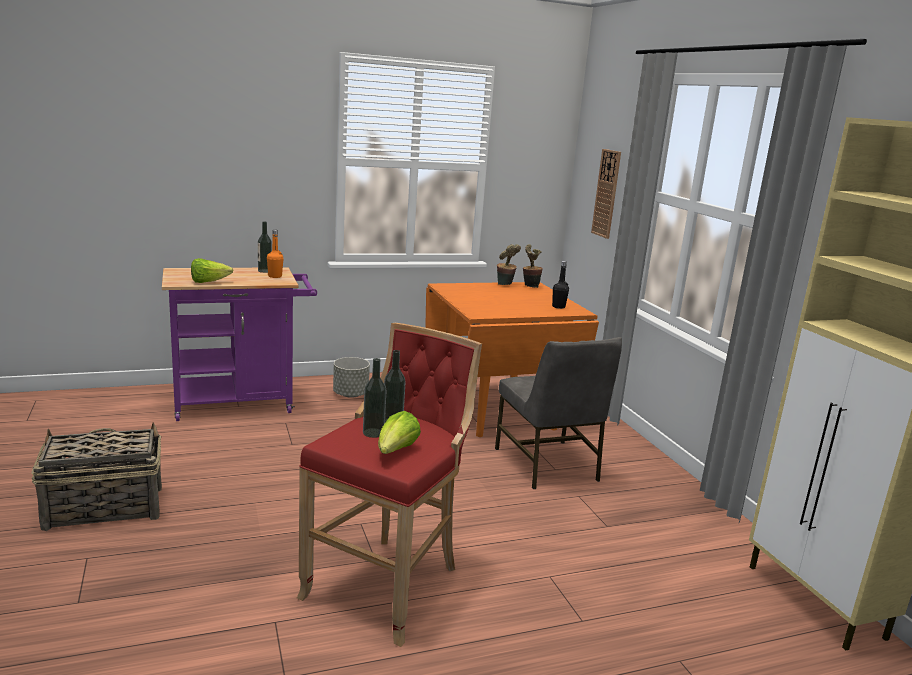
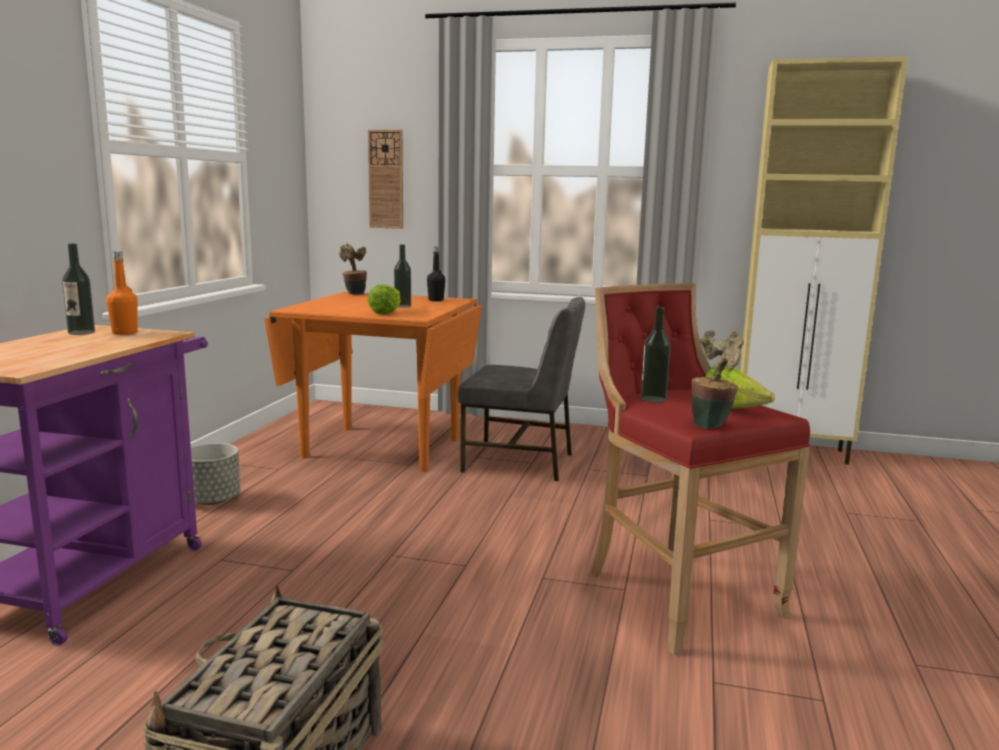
camera: 55 degrees left, 5 degrees down
lettuce [191,258,233,283] -> lettuce moved to [367,284,400,314]
bottle [363,358,387,438] -> bottle moved to [394,244,411,307]
potted plant [497,244,521,285] -> potted plant moved to [692,330,744,429]

